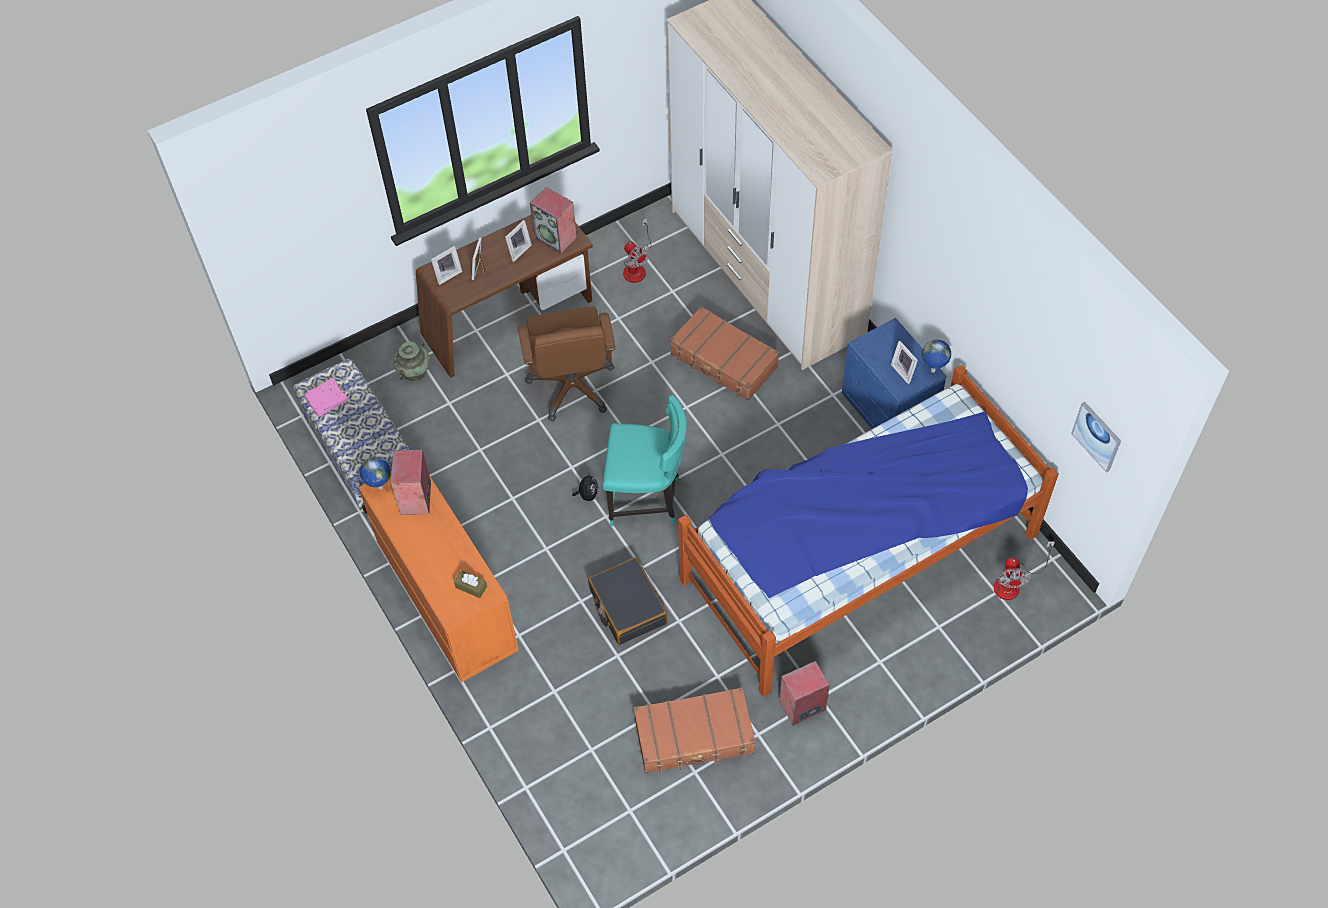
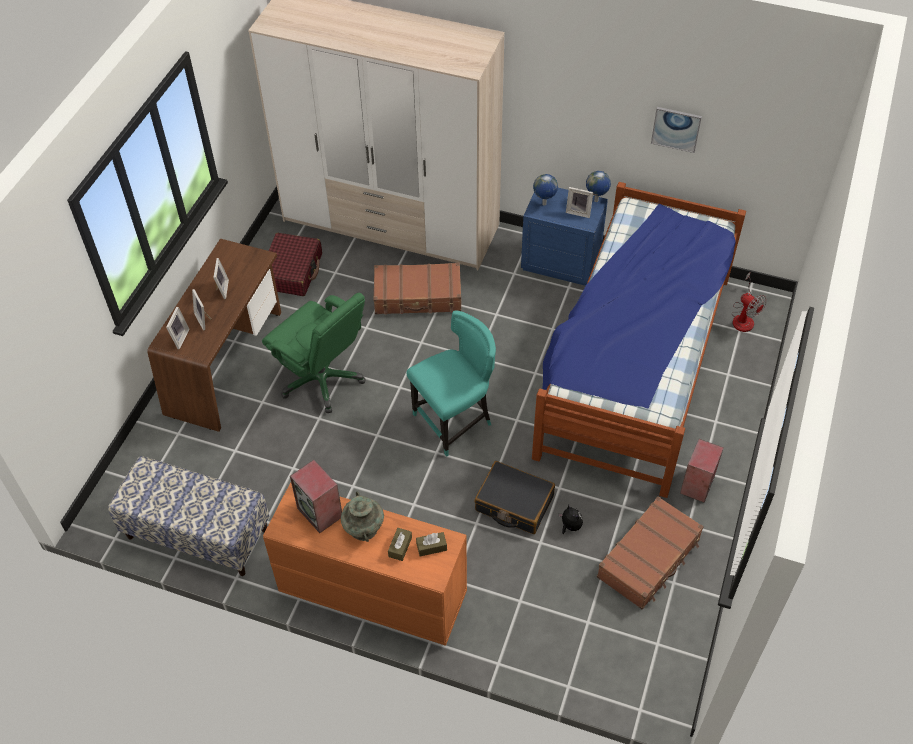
camera: 40 degrees left, 5 degrees down
pink book [303,378,349,417] -> none
globe [360,456,391,490] -> globe moved to [533,174,558,205]
turquoise vase [393,341,430,382] -> turquoise vase moved to [341,491,384,542]
brown office chair [518,306,616,421] -> green office chair [262,293,366,413]
speaker [530,187,577,254] -> none
plush toy [572,474,599,501] -> plush toy moved to [558,505,583,534]
fan [623,218,651,283] -> red suitcase [269,233,322,296]
picture [1071,401,1121,473] -> picture moved to [651,107,702,153]
none -> brown tissue box [388,528,412,561]

